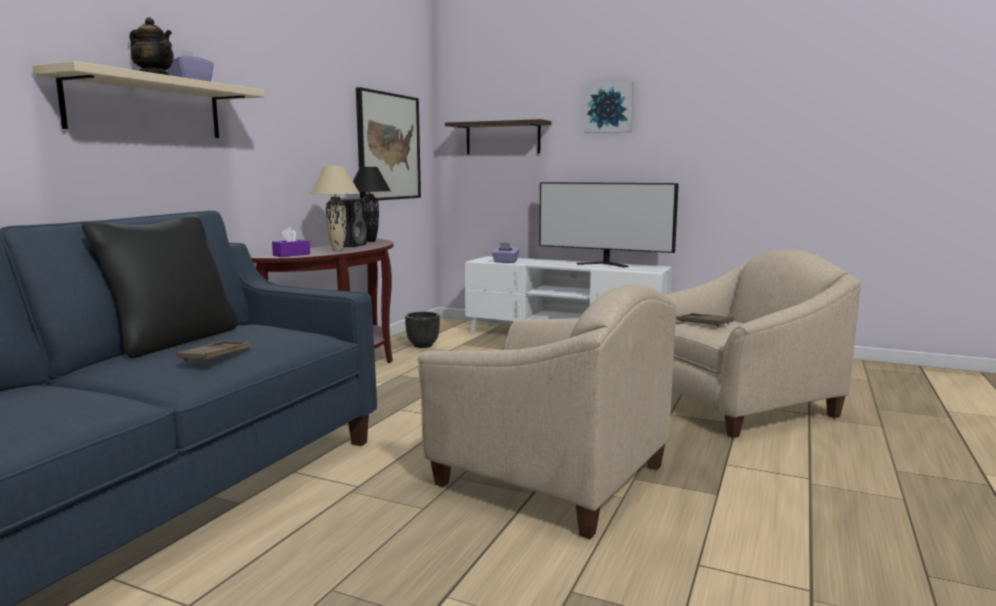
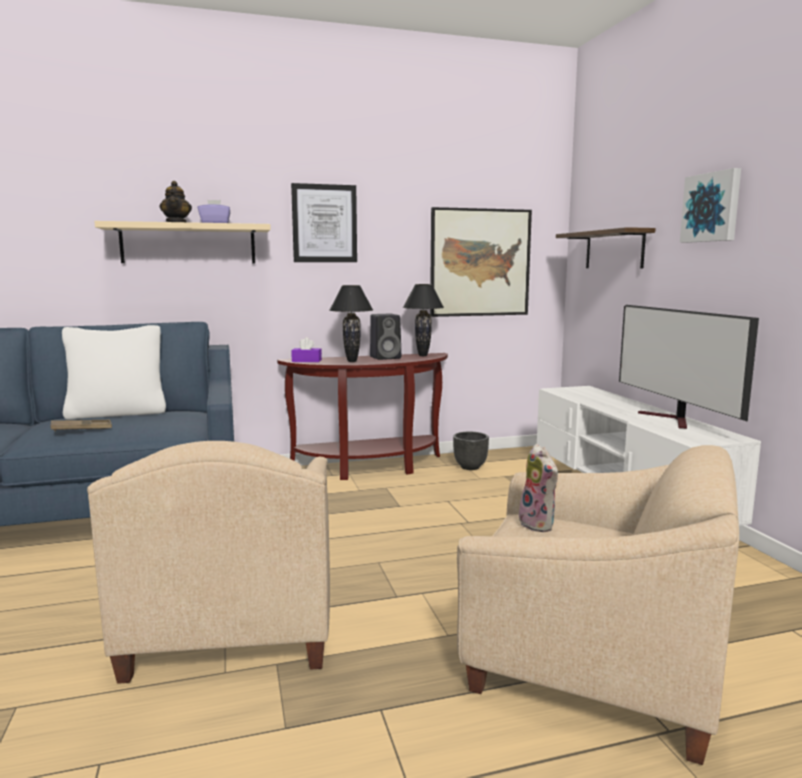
camera: 50 degrees right, 0 degrees up
black pillow [82,215,237,358] -> white pillow [62,325,166,420]
beige table lamp [310,166,360,251] -> black table lamp [330,285,373,362]
purple tissue box [492,243,519,263] -> none
brown tray [676,313,734,327] -> plush toy [519,444,558,532]
none -> picture [291,183,357,262]

